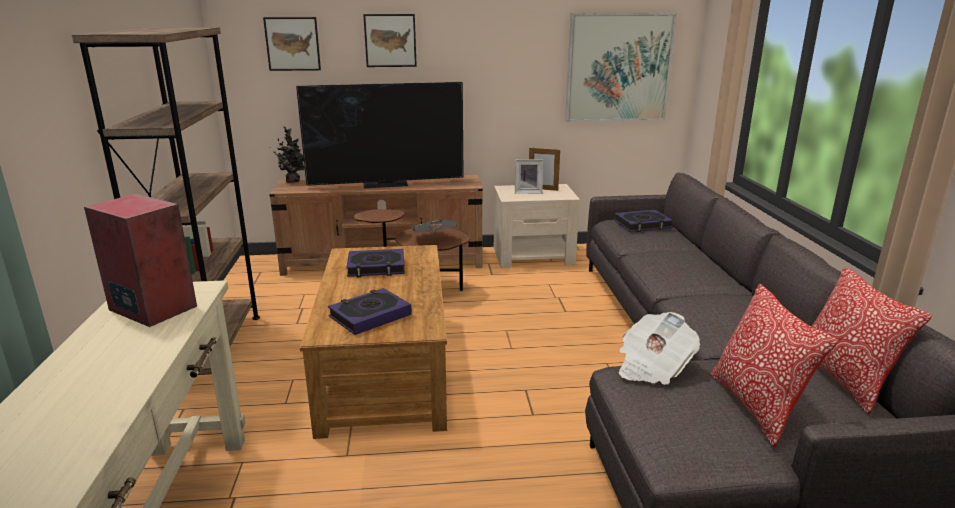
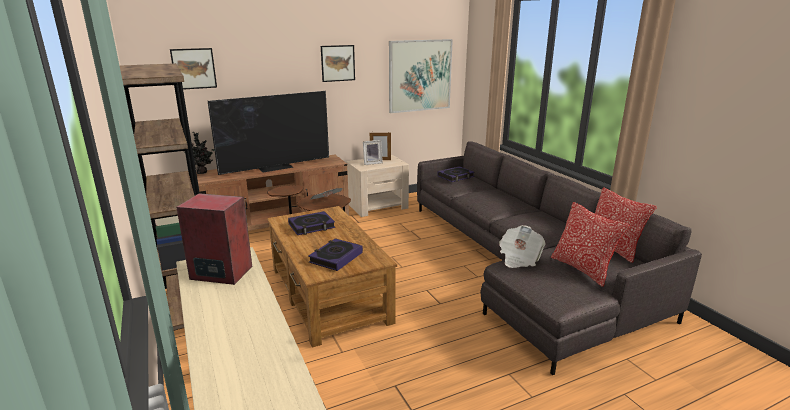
camera: 20 degrees left, 0 degrees up
picture [363,14,417,67] -> picture moved to [321,45,355,82]

